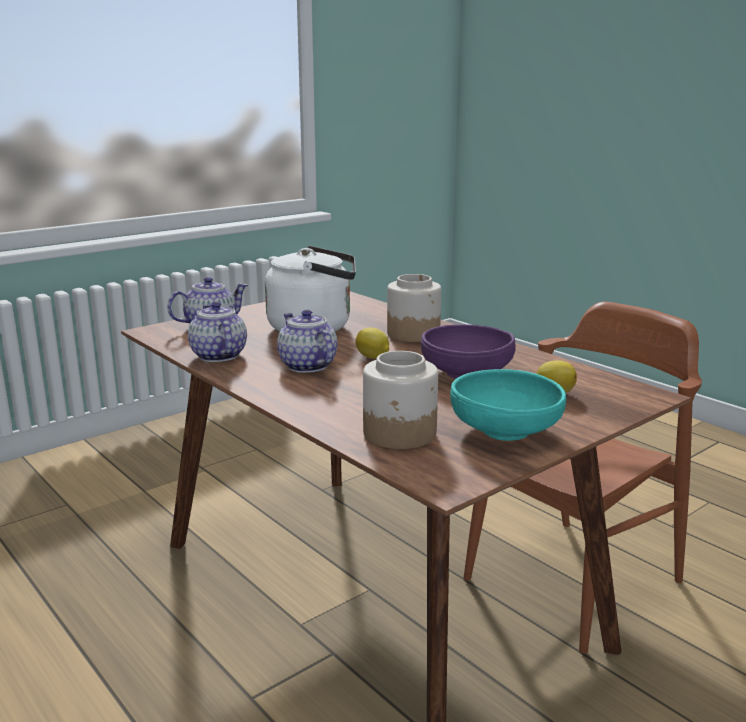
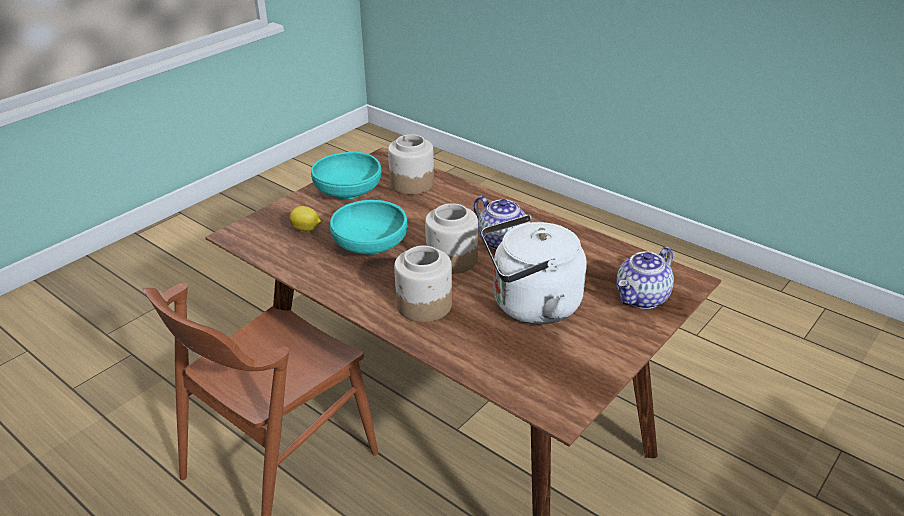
camera: 170 degrees right, 15 degrees up
teapot [188,301,247,362] -> none
lemon [356,327,389,359] -> jar [425,203,478,274]
purple bowl [421,324,516,379] -> turquoise bowl [330,200,407,255]

